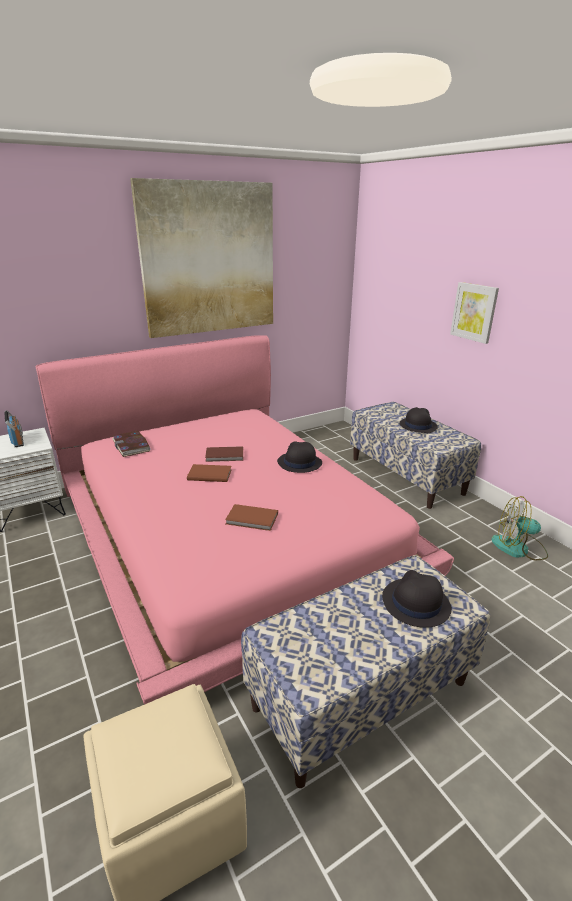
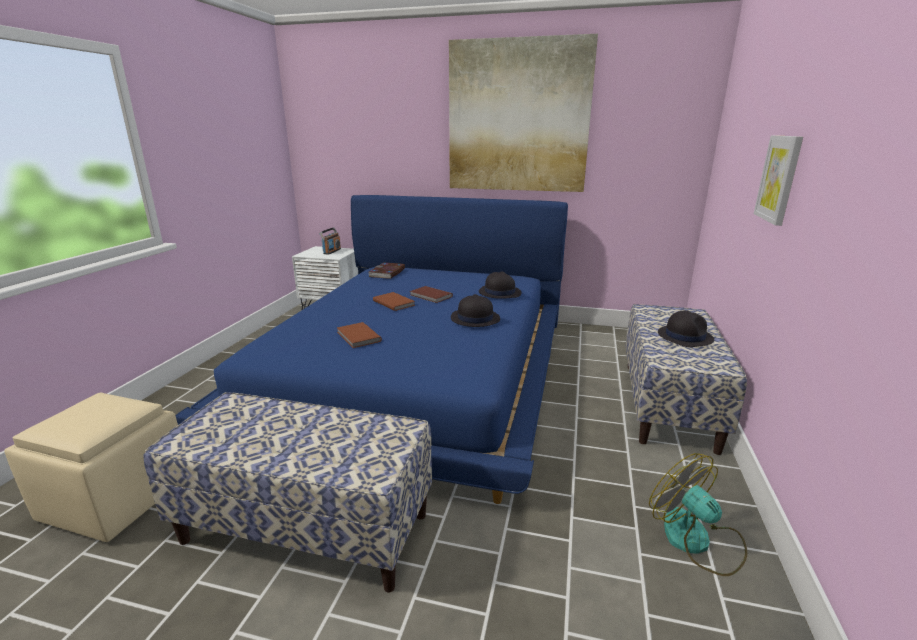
camera: 45 degrees right, 5 degrees down
pink bed [35,335,454,705] -> blue bed [175,195,568,504]
black hat [382,570,452,628] -> black hat moved to [479,271,522,299]

